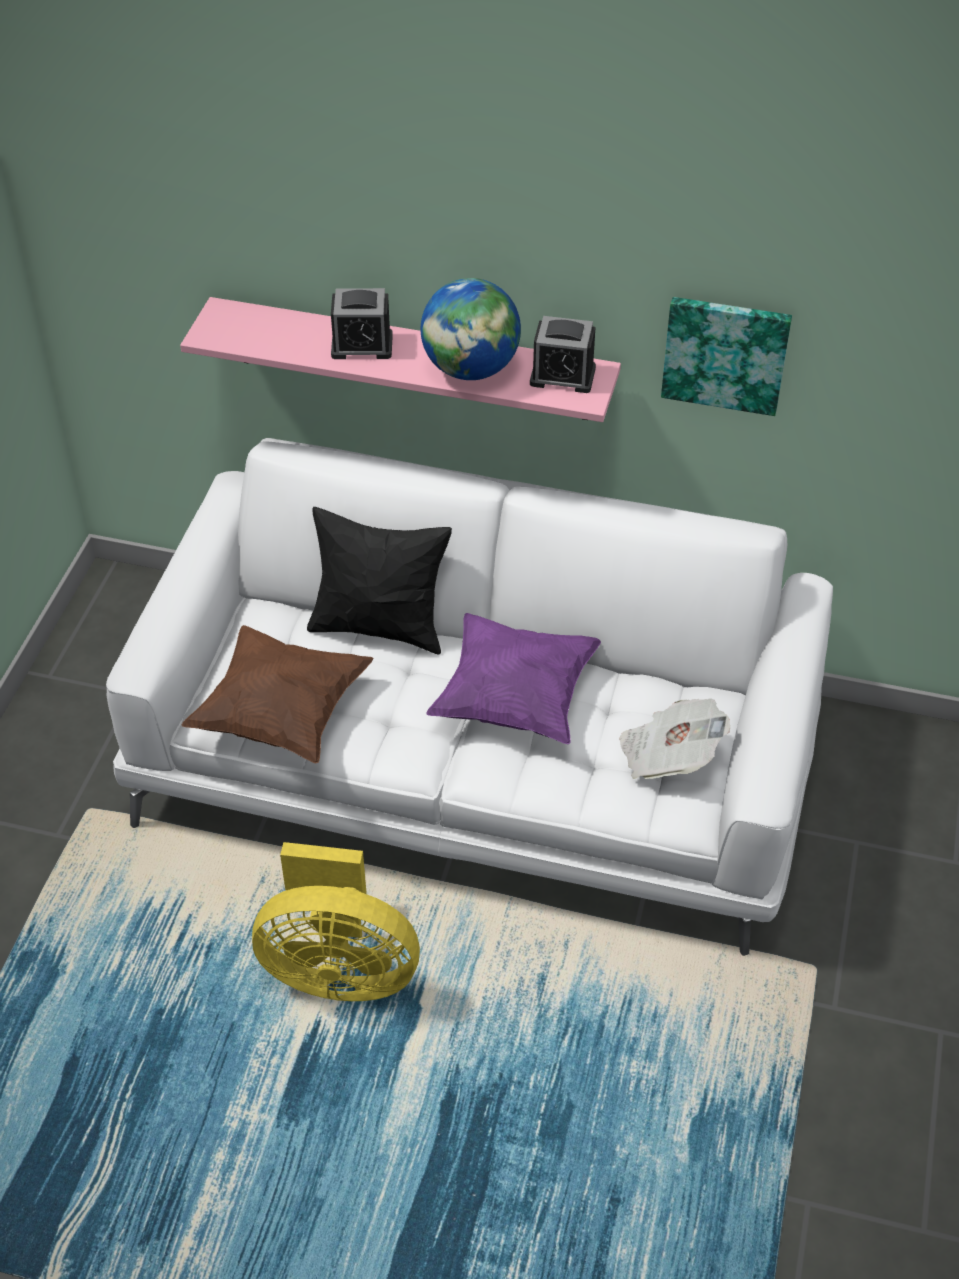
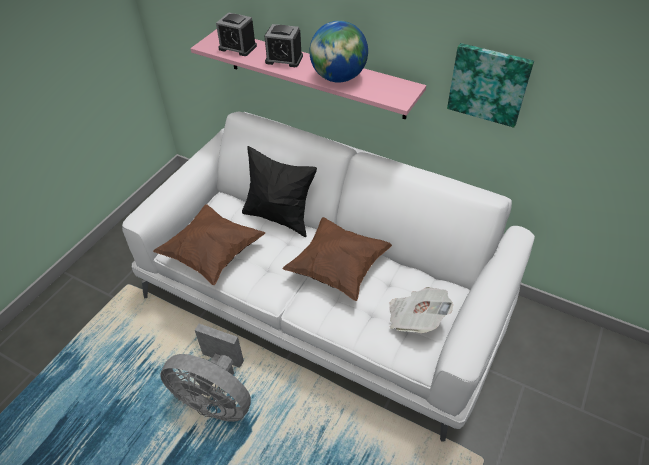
camera: 15 degrees right, 0 degrees up
yellow fan [252,842,420,1001] -> grey fan [160,324,251,422]
purple pillow [426,613,601,744] -> brown pillow [282,217,392,301]
alarm clock [530,316,596,393] -> alarm clock moved to [216,12,257,56]

